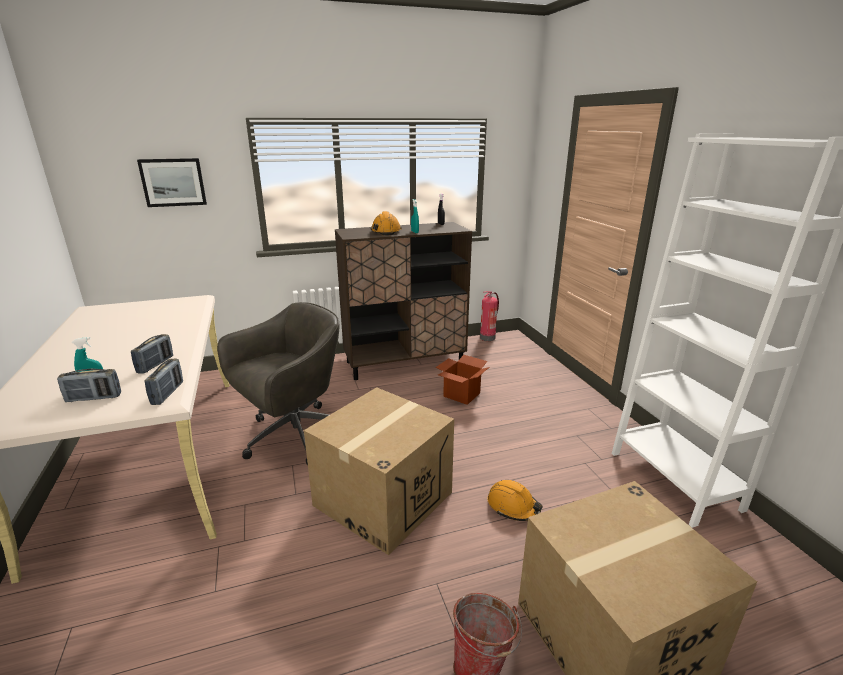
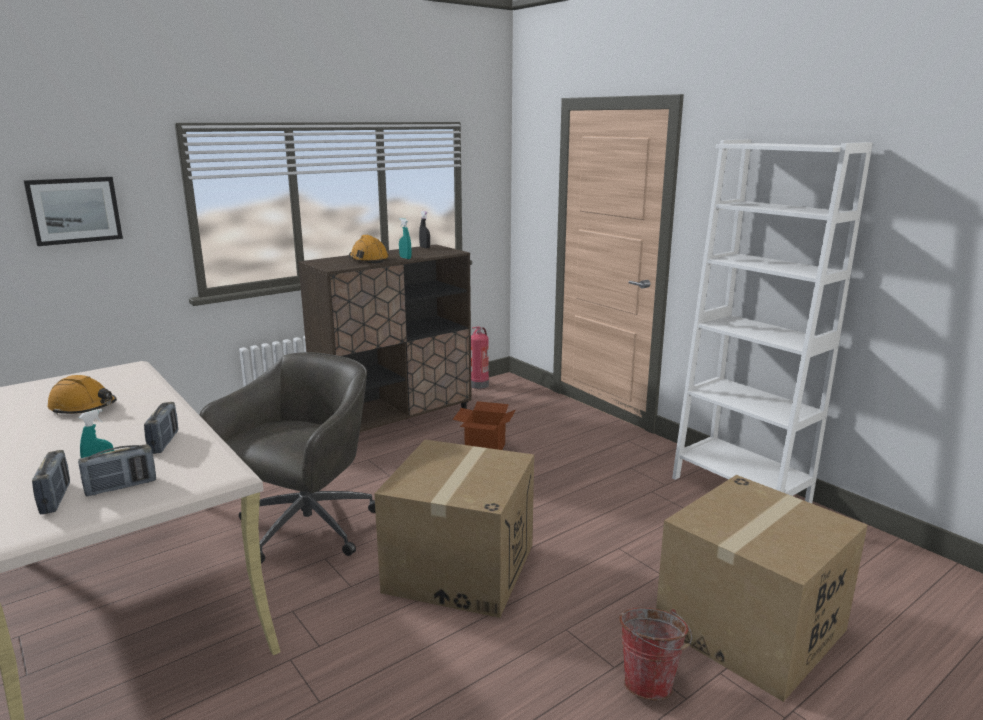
camera: 20 degrees left, 5 degrees down
radio [144,359,183,405] -> radio moved to [32,450,70,515]
orange hard hat [487,480,543,521] -> orange hard hat moved to [47,375,117,415]

